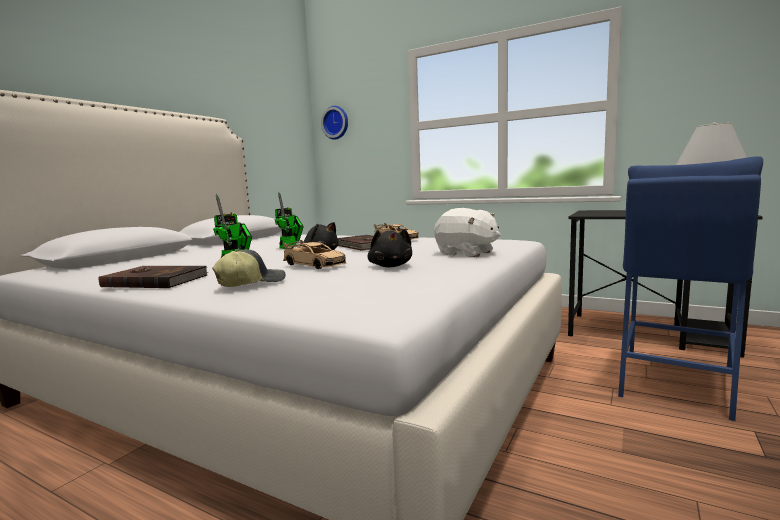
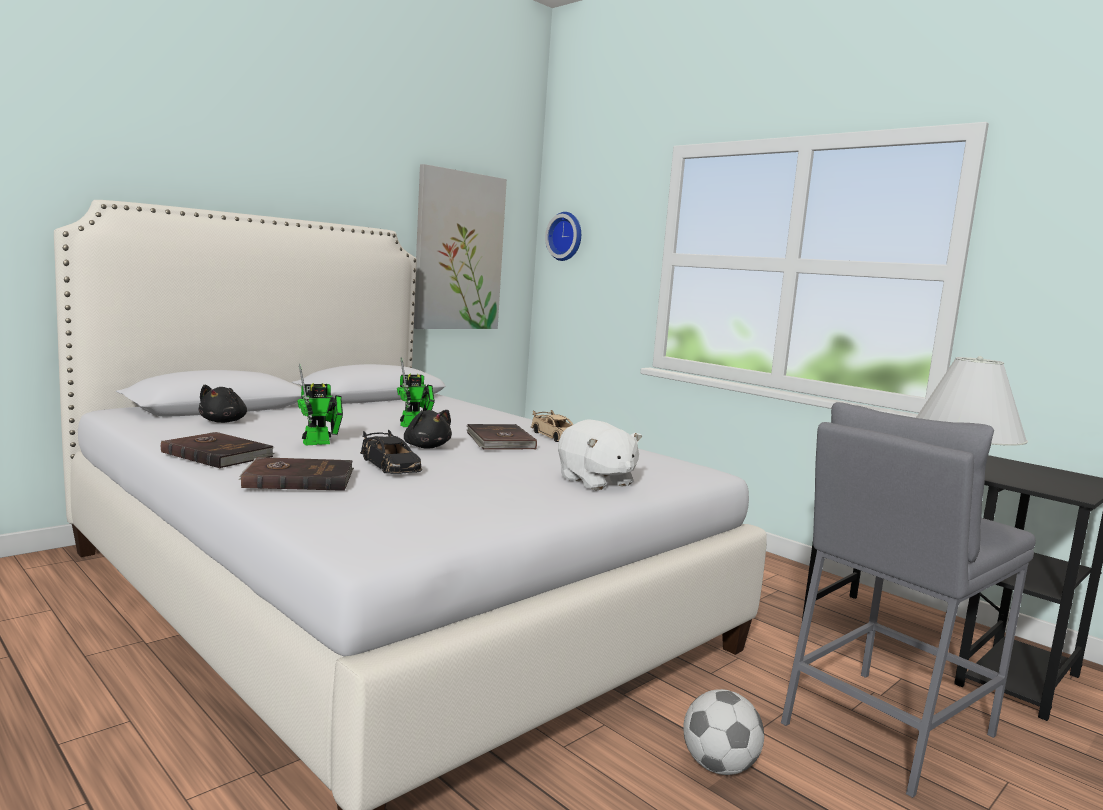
camera: 15 degrees right, 0 degrees up
cap [212,249,286,287] -> brown book [239,457,354,491]
beige toy car [282,240,346,269] -> black toy car [360,430,422,474]
black plush toy [367,229,412,267] -> black plush toy moved to [198,385,247,423]
blue stool [618,156,763,421] -> grey stool [781,402,1036,798]
none -> picture [414,164,507,329]
none -> football [683,689,764,775]

